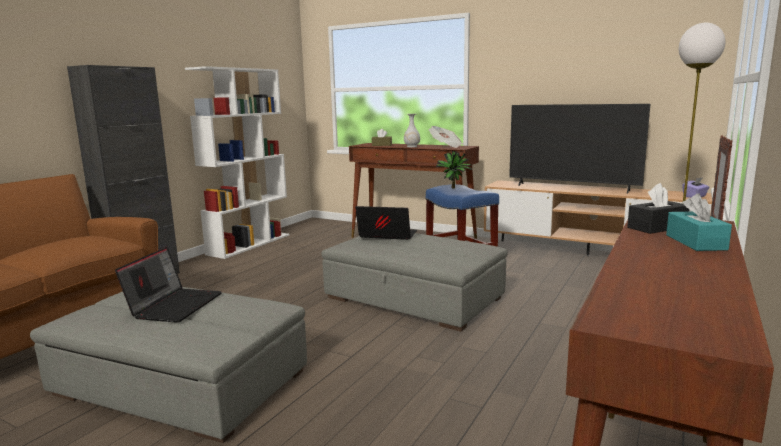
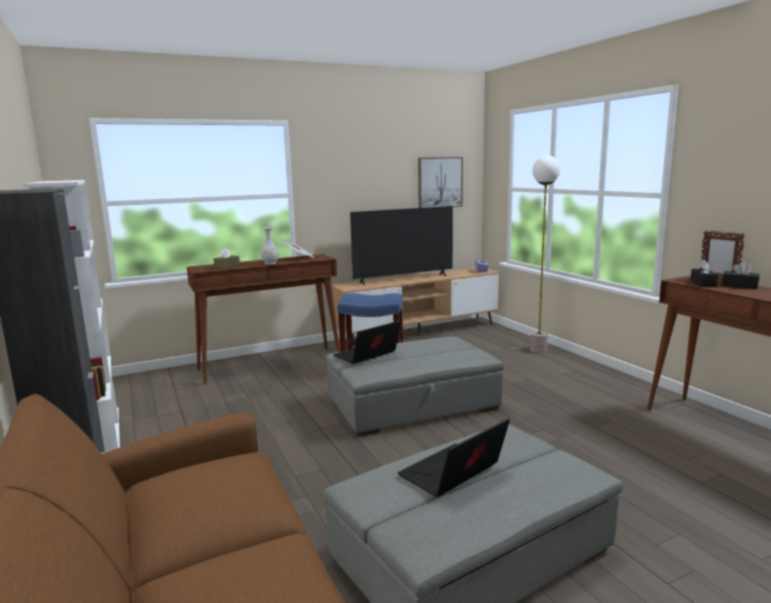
camera: 55 degrees left, 0 degrees up
laptop [115,247,222,323] -> laptop turned 90 degrees counterclockwise [398,418,510,497]
potted plant [436,151,472,188] -> none
turquoise tissue box [666,193,732,251] -> black tissue box [722,261,760,289]
none -> picture [418,157,463,208]

